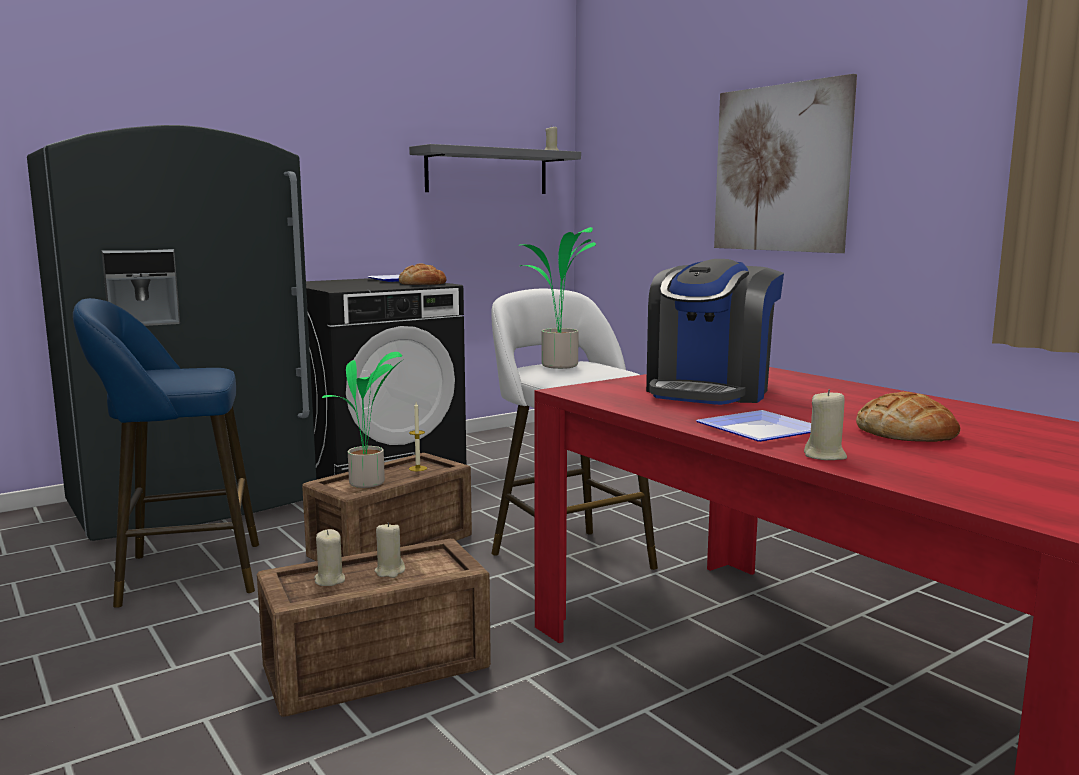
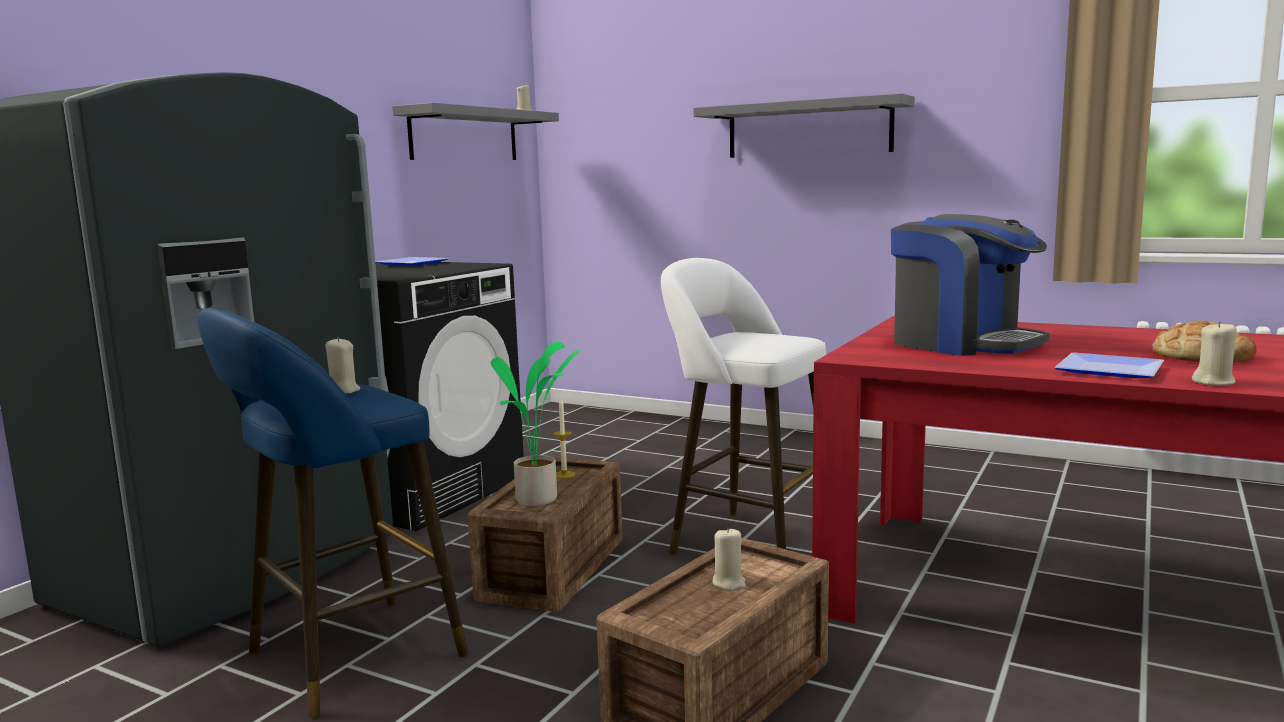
camera: 25 degrees left, 0 degrees up
beige candle [314,529,345,586] -> beige candle moved to [325,337,360,394]
bread [399,263,447,285] -> none
potted plant [519,227,596,369] -> none
coffee machine [646,259,784,405] -> coffee machine turned 45 degrees counterclockwise [891,214,1049,356]
picture [714,74,857,253] -> grey shelf [693,93,915,158]

